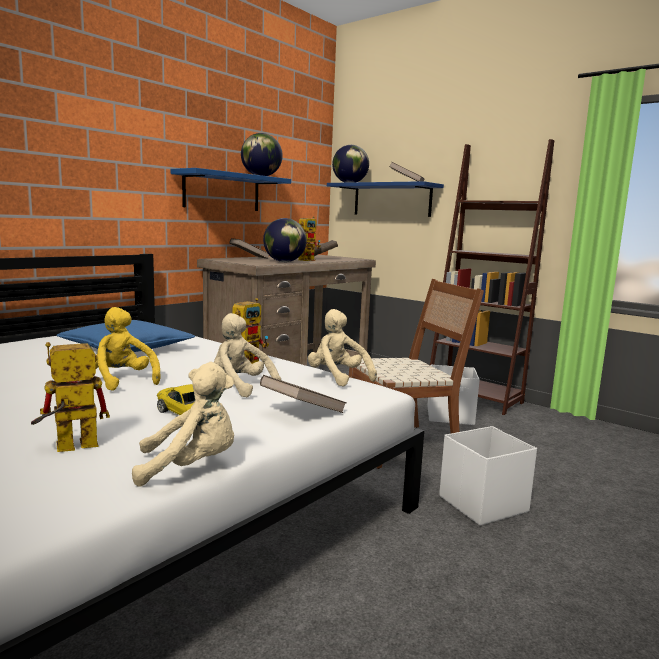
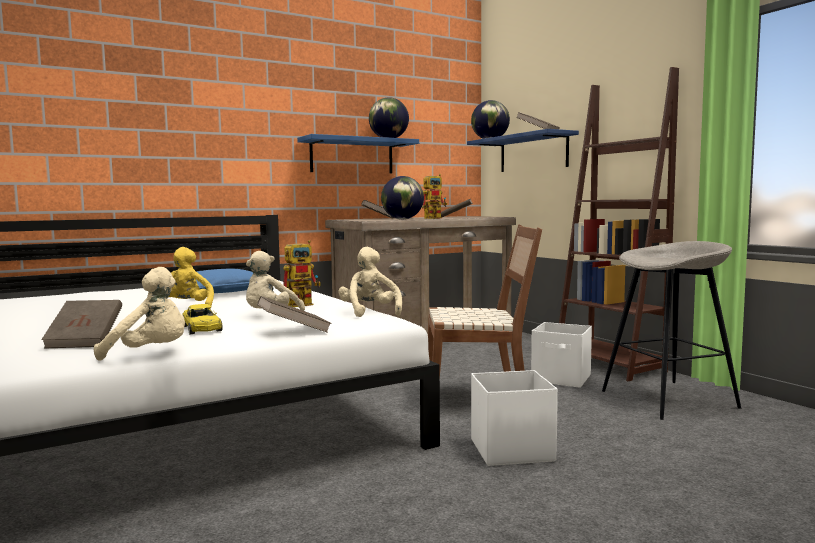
camera: 20 degrees right, 5 degrees down
toy robot [31,342,110,452] -> brown book [41,300,122,349]
beige plush toy [208,313,281,397] -> beige plush toy turned 120 degrees counterclockwise [246,251,305,311]
none -> grey stool [602,241,741,420]

